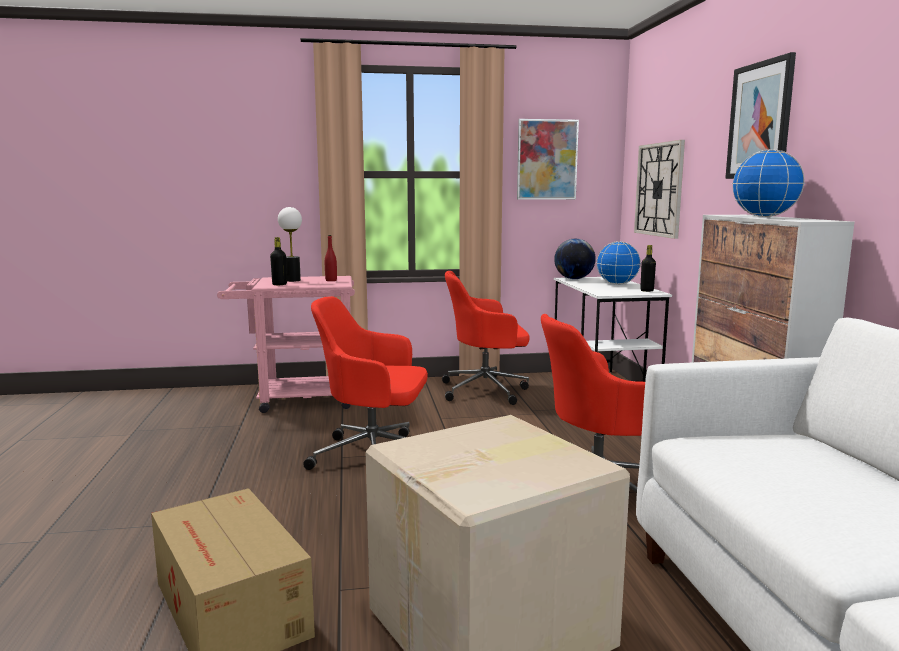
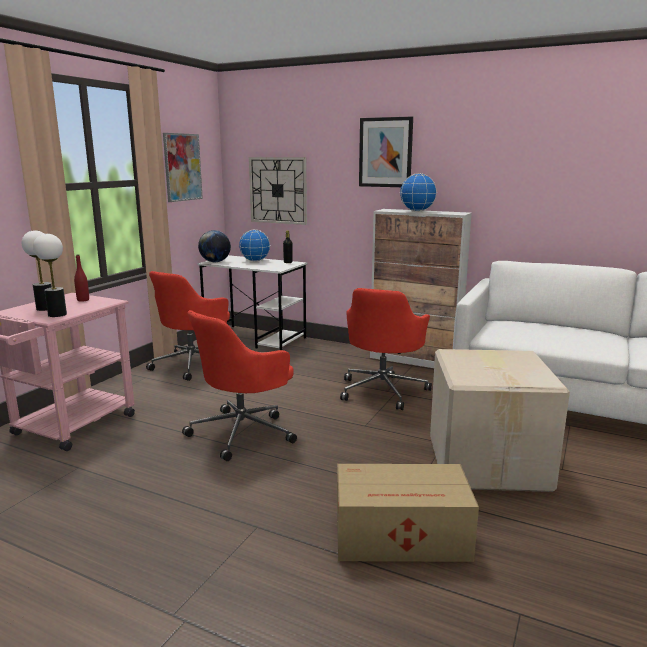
camera: 55 degrees left, 5 degrees up
black bottle [270,237,287,285] -> table lamp [33,234,67,317]

